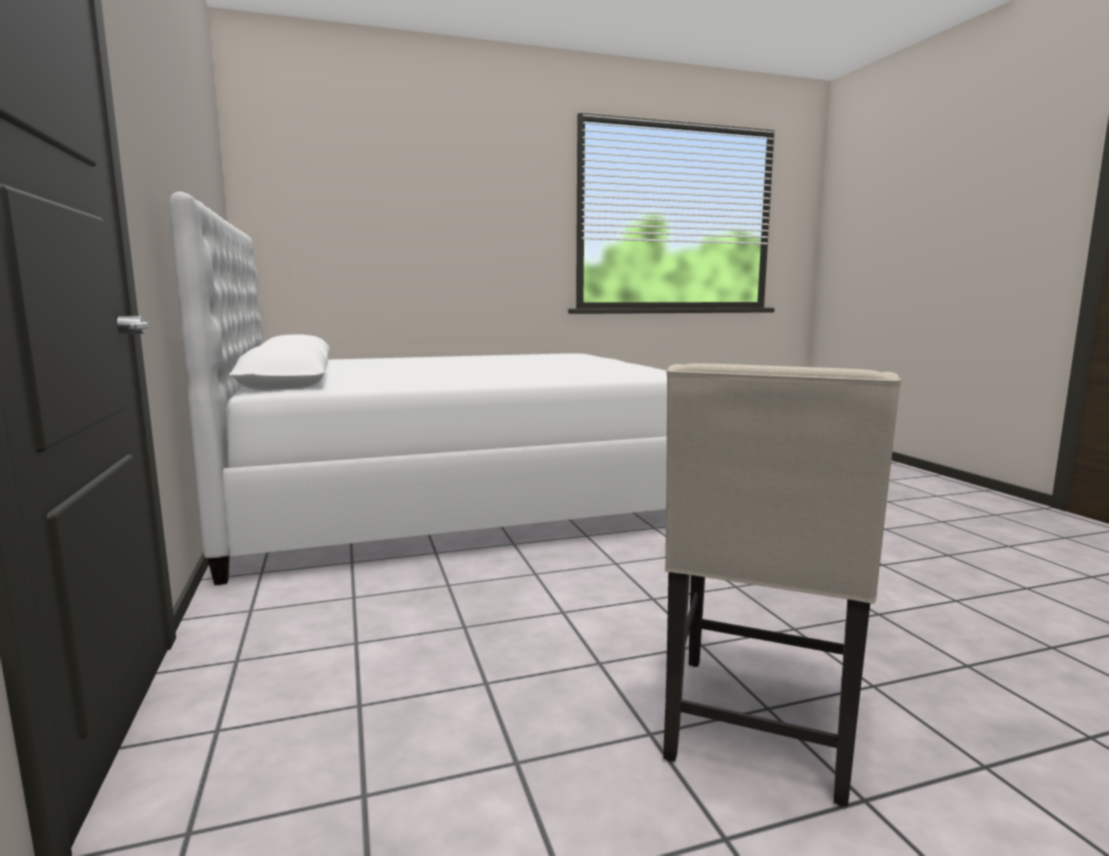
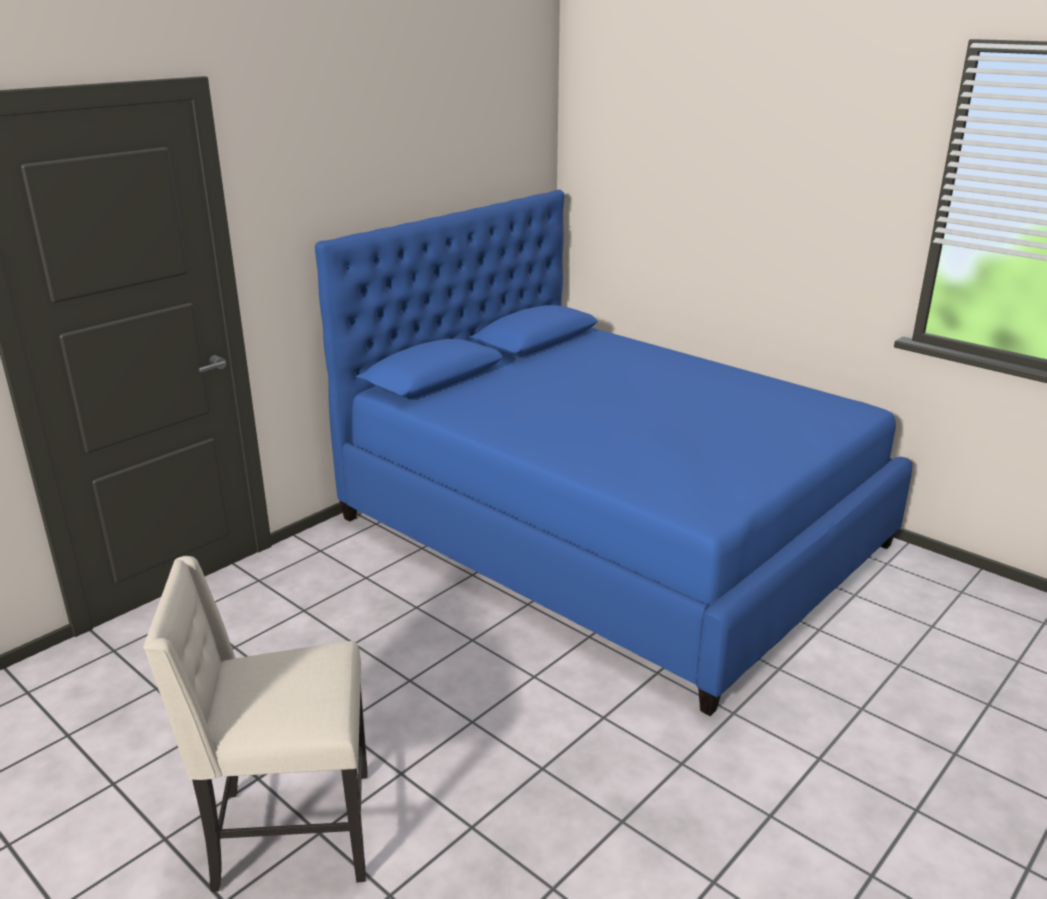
camera: 60 degrees right, 15 degrees up
white bed [169,192,667,585] -> blue bed [315,190,913,716]

